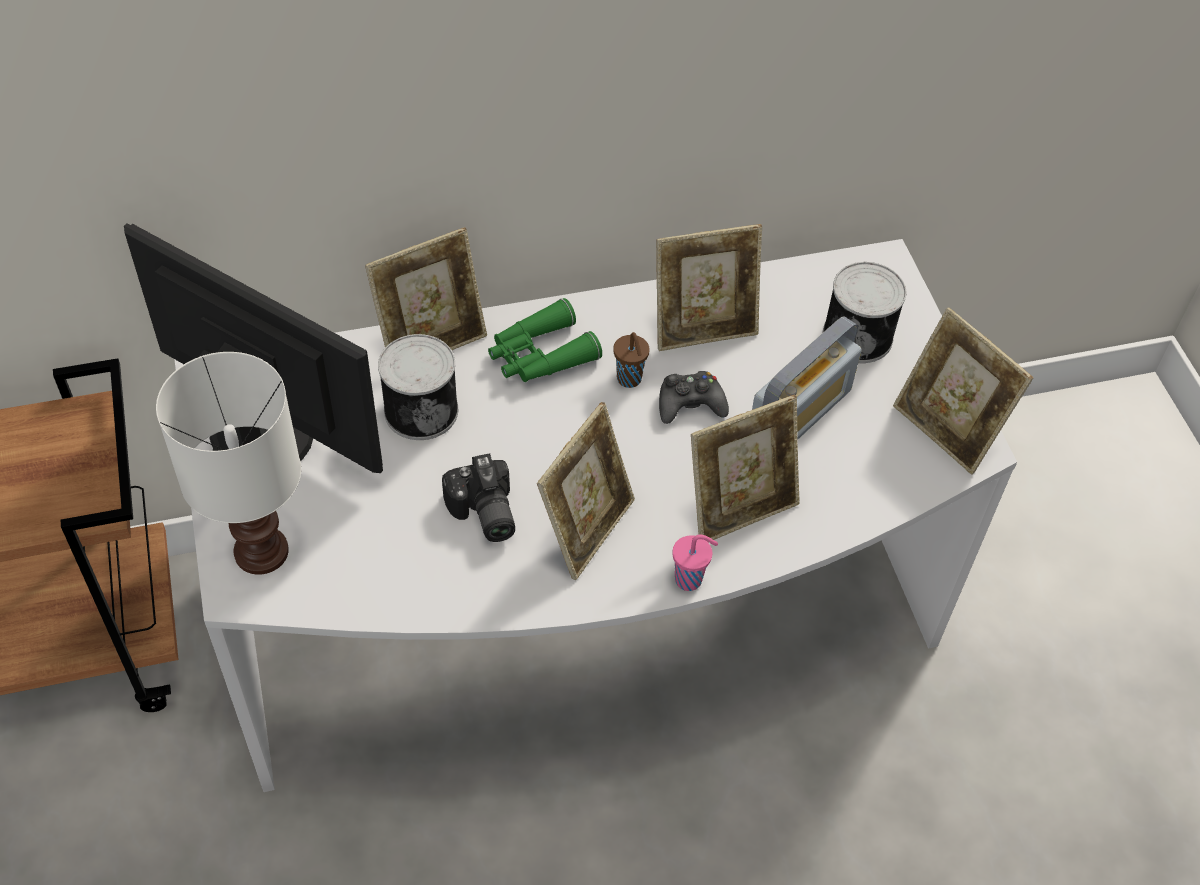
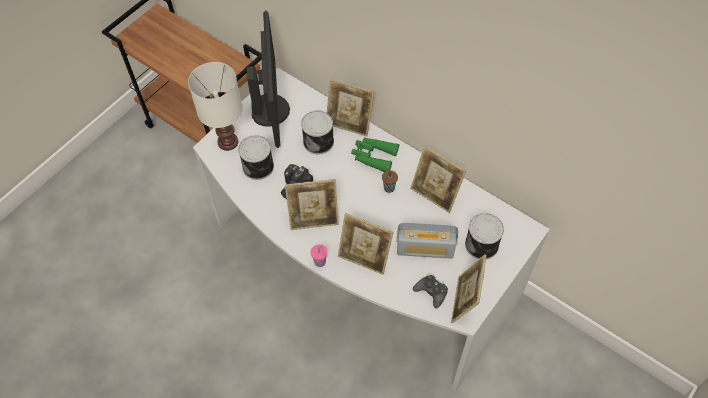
camera: 55 degrees right, 5 degrees up
black game controller [659,371,729,424] -> black game controller moved to [413,275,448,308]
none -> can [238,135,274,180]

